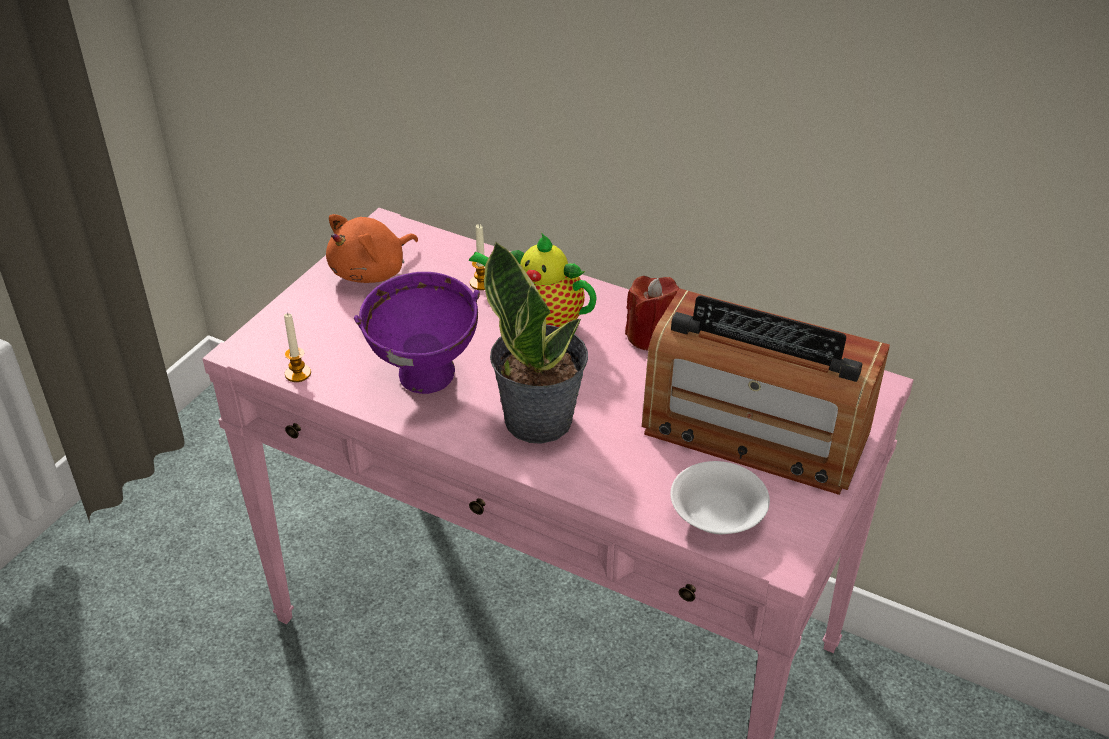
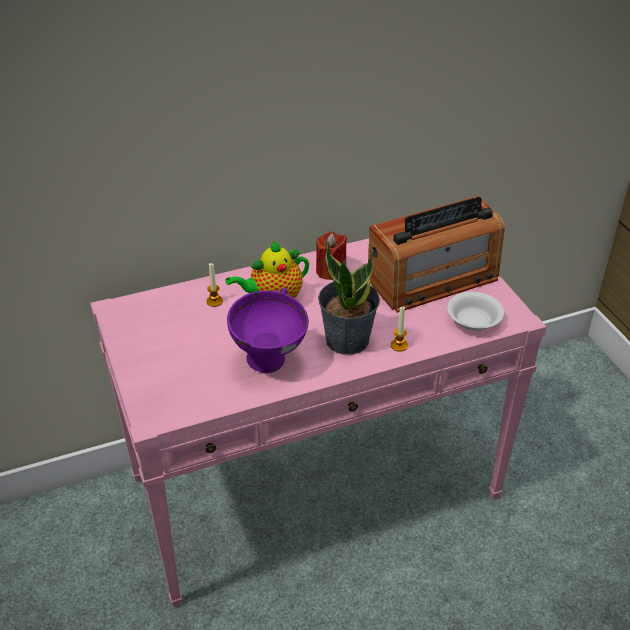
camera: 50 degrees left, 0 degrees up
candle [284,313,311,382] -> candle moved to [391,306,408,352]
orange plush toy [326,214,418,283] -> none

